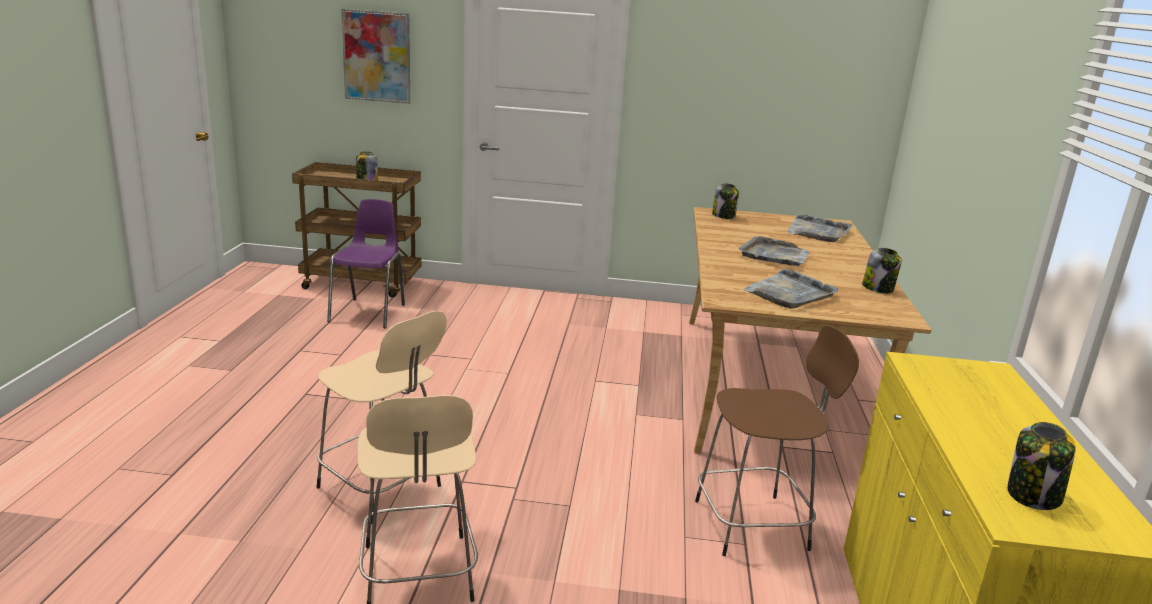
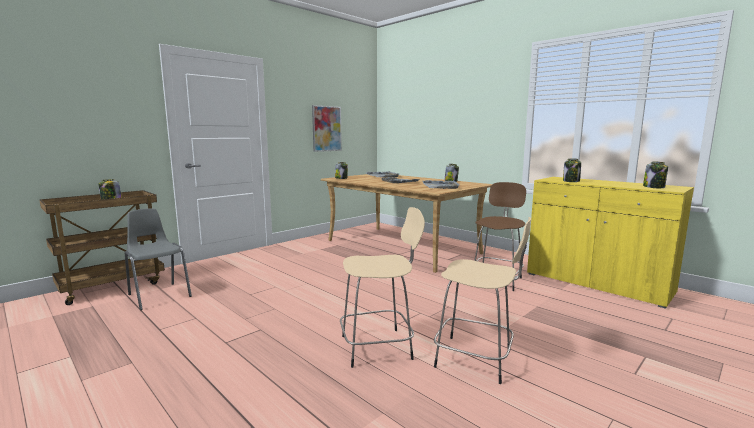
camera: 50 degrees left, 10 degrees down
purple chair [327,199,405,328] -> grey chair [125,208,192,310]
picture [341,9,410,104] -> picture moved to [312,105,342,152]
none -> jar [563,158,581,182]

